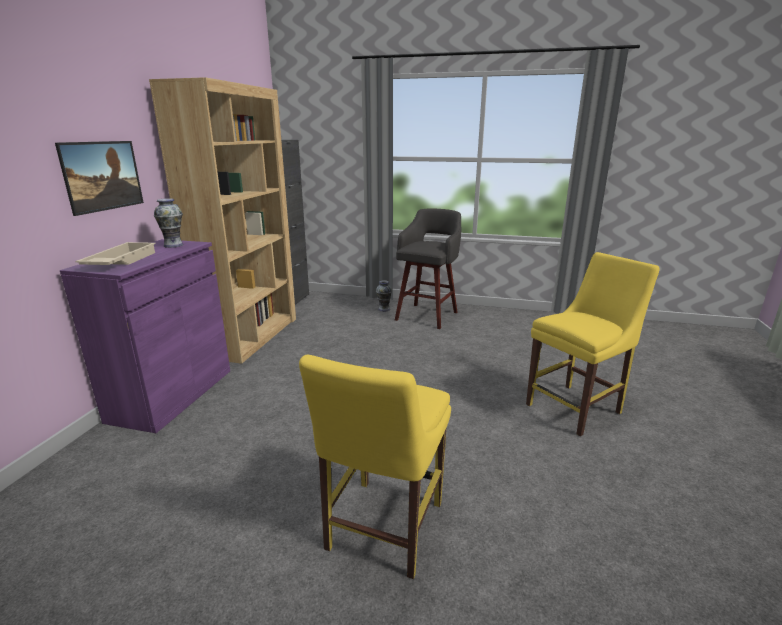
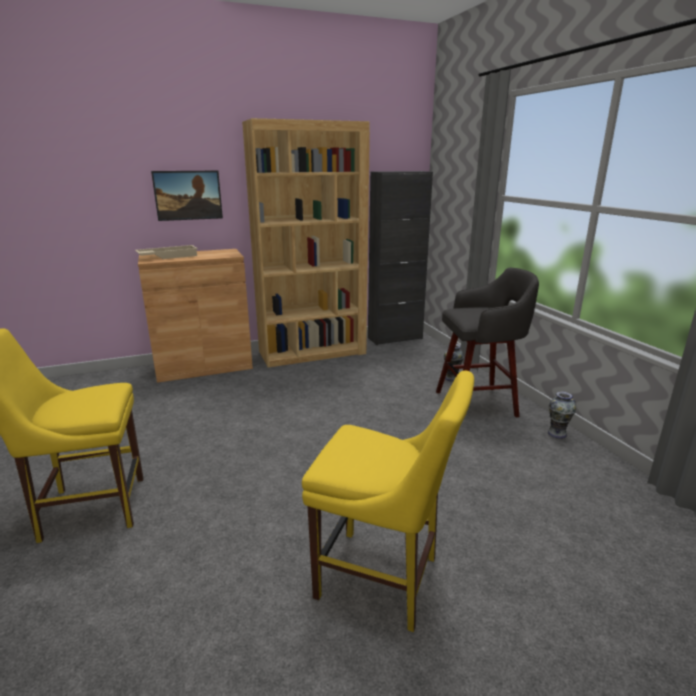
camera: 55 degrees right, 0 degrees up
purple cabinet [60,239,230,433] -> brown cabinet [138,249,253,383]
vase [154,198,183,248] -> vase moved to [548,391,576,439]

